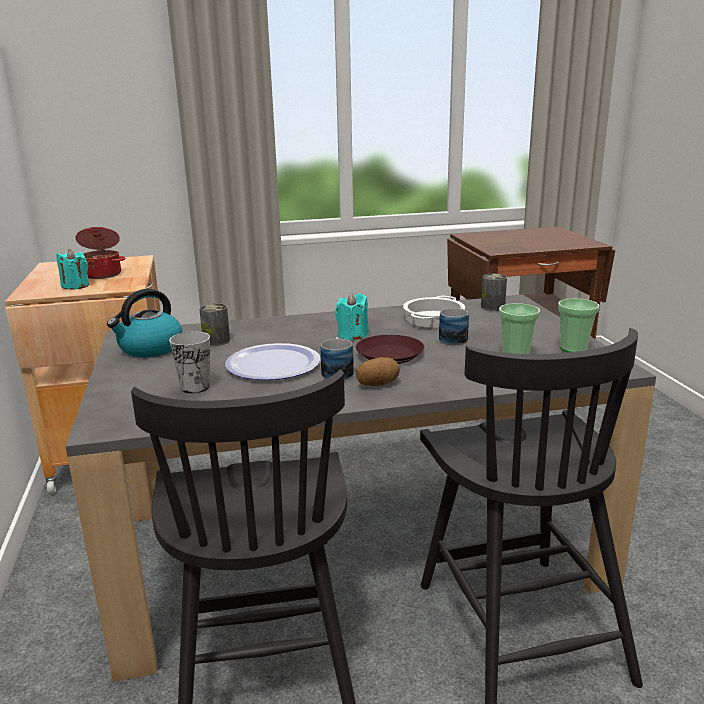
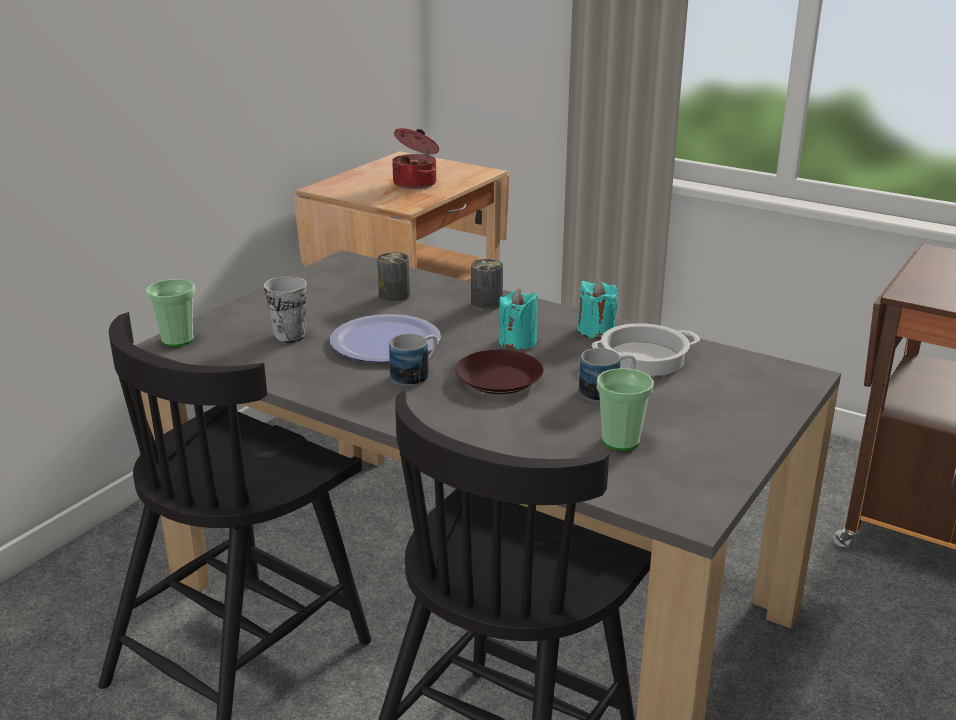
camera: 45 degrees right, 5 degrees up
turquoise candle [56,249,89,290] -> turquoise candle moved to [577,280,617,339]
kettle [107,289,183,357] -> none
potato [356,357,400,386] -> none
can [481,274,507,311] -> can moved to [471,259,503,311]
cup [558,298,599,353] -> cup moved to [146,279,195,347]

